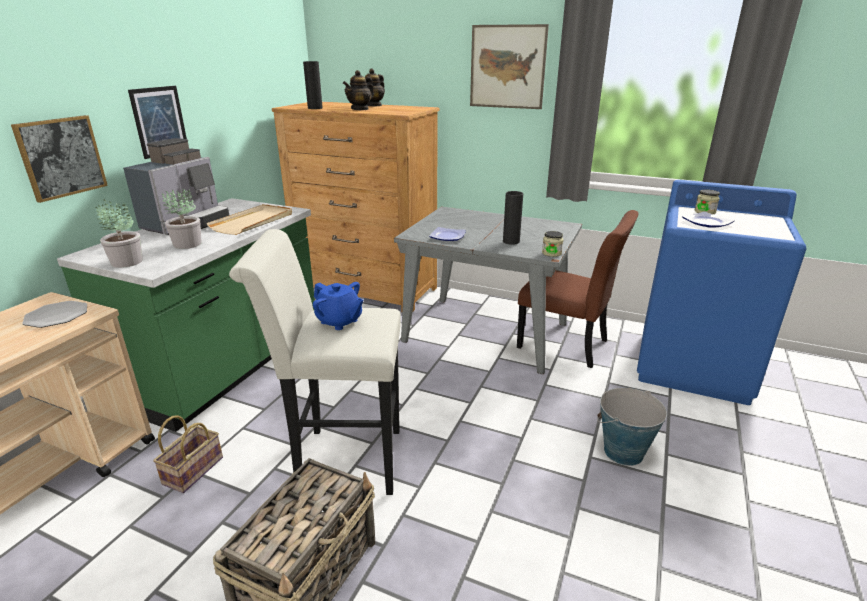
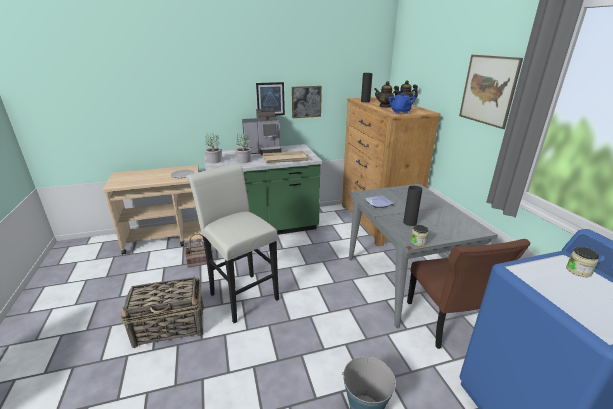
camera: 50 degrees right, 0 degrees up
picture [11,115,108,203] -> picture moved to [292,86,322,118]
blue teapot [313,282,363,330] -> blue teapot moved to [388,93,416,114]
plate [682,212,735,228] -> none

